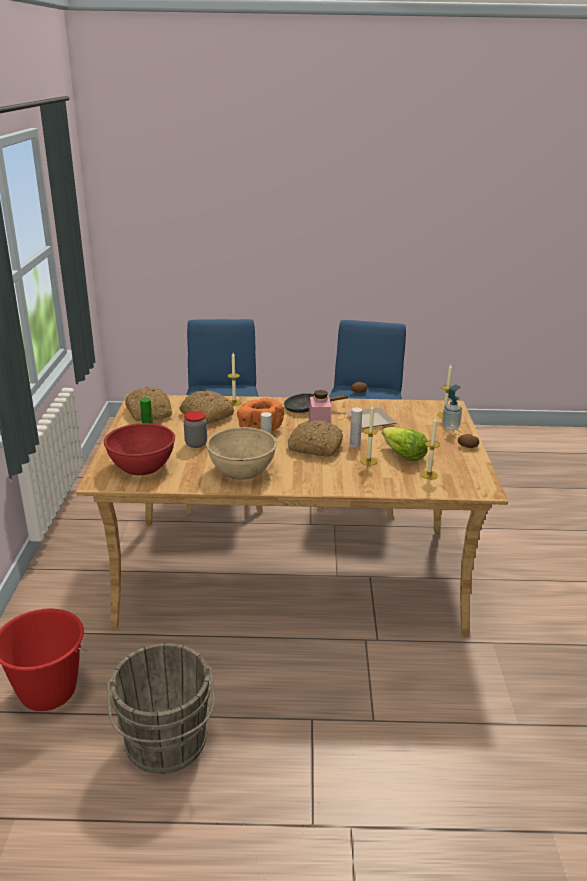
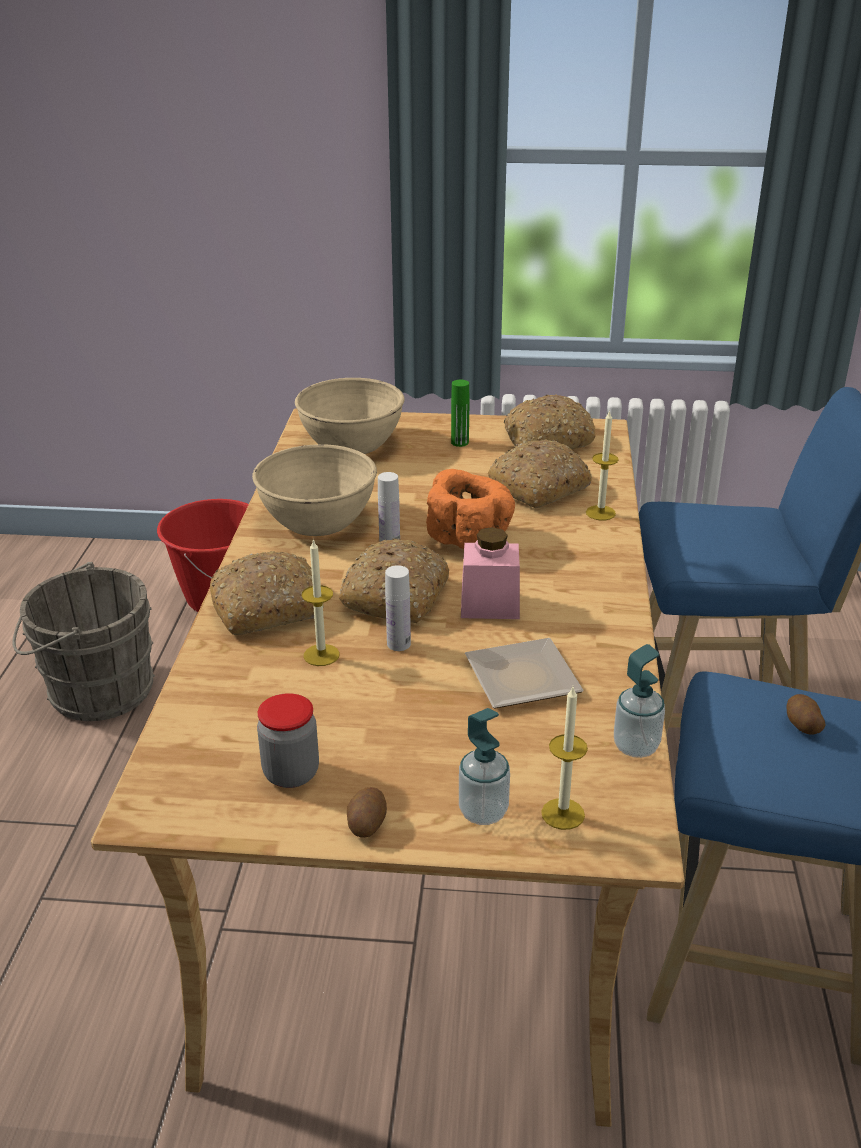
camera: 95 degrees right, 5 degrees up
red bowl [104,423,175,475] -> beige bowl [295,378,405,454]
jar [184,411,207,448] -> jar moved to [257,693,319,788]
black frying pan [284,393,349,413] -> none
lettuce [382,427,427,461] -> none
candle [420,417,440,479] -> none
none -> bread [210,551,324,635]
none -> soap dispenser [614,644,665,758]

